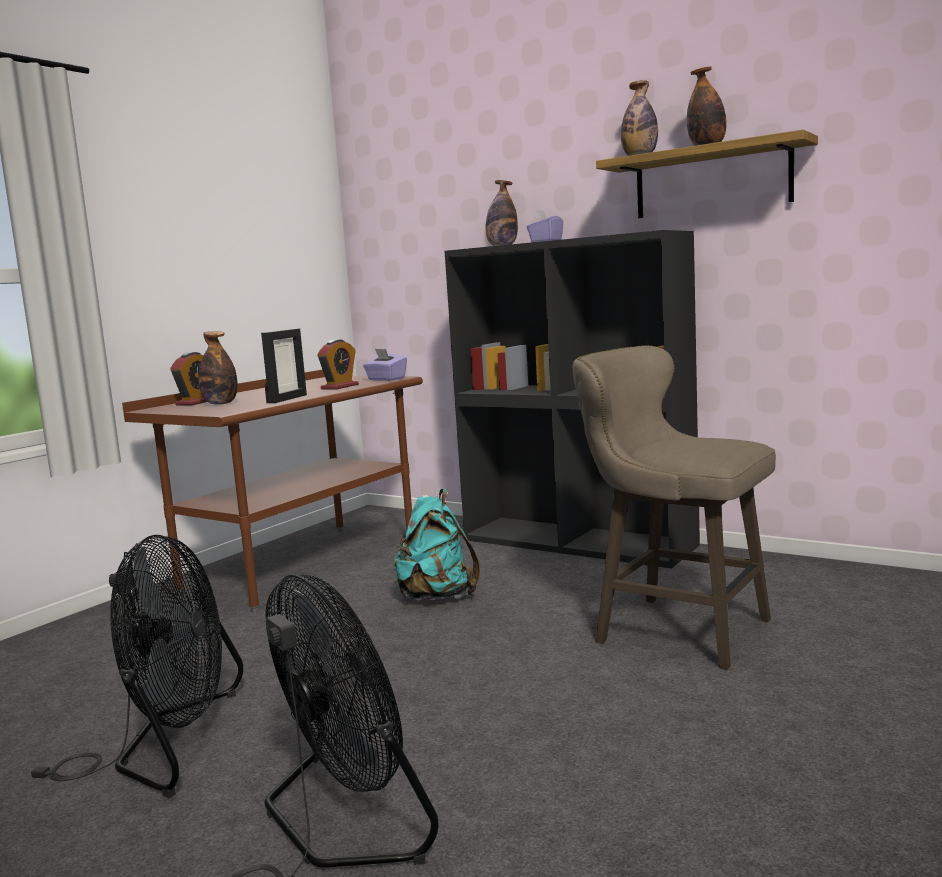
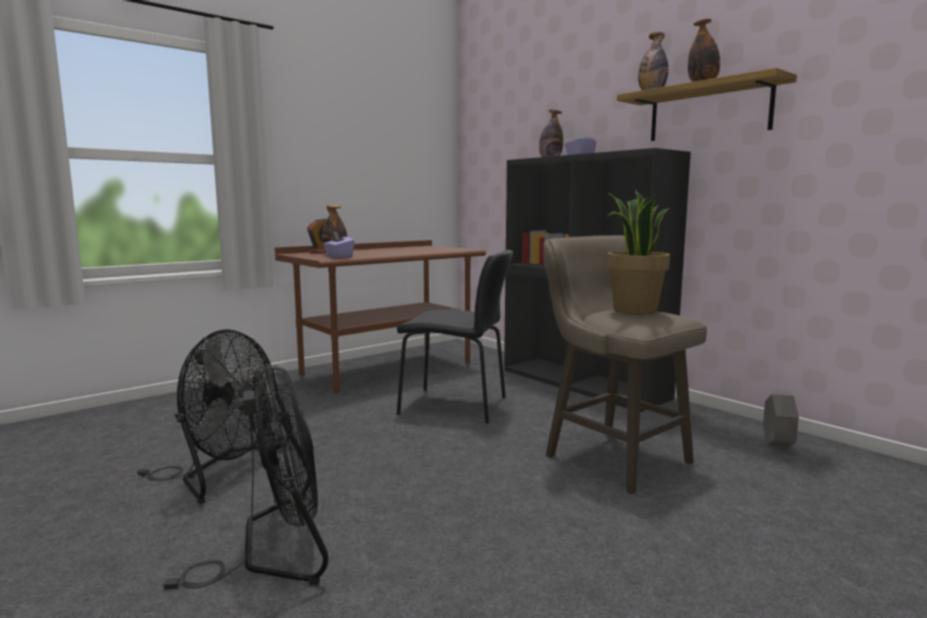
camera: 15 degrees right, 0 degrees up
picture frame [261,328,307,403] -> none
alarm clock [317,340,359,389] -> none
purple tissue box [363,349,407,381] -> purple tissue box moved to [323,232,354,258]
turquoise backpack [393,489,480,601] -> black chair [396,250,513,423]
none -> potted plant [607,189,670,315]
none -> grey planter [763,394,799,447]

